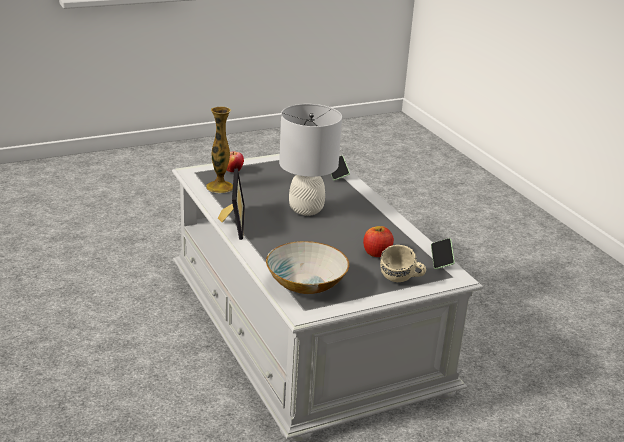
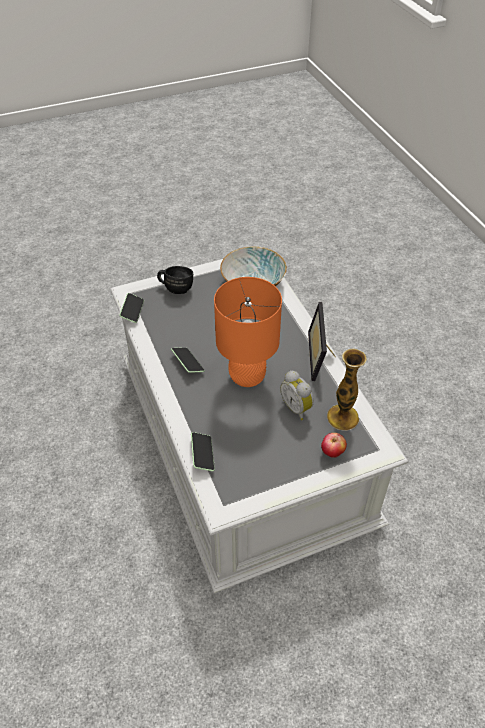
camera: 175 degrees left, 20 degrees up
grey table lamp [279,104,342,216] -> orange table lamp [214,277,282,387]
apple [363,226,394,257] -> none
beige mug [380,245,426,282] -> black mug [157,266,193,294]
none -> phone [171,348,205,373]
none -> alarm clock [280,371,314,420]

